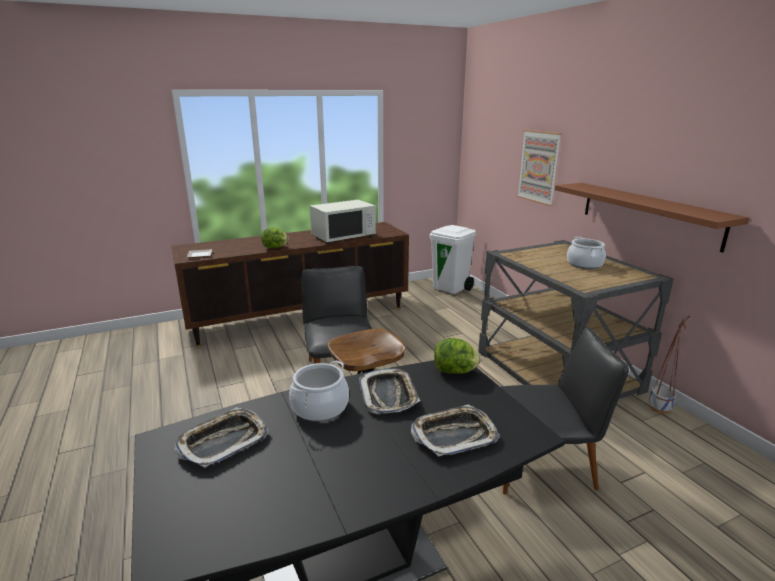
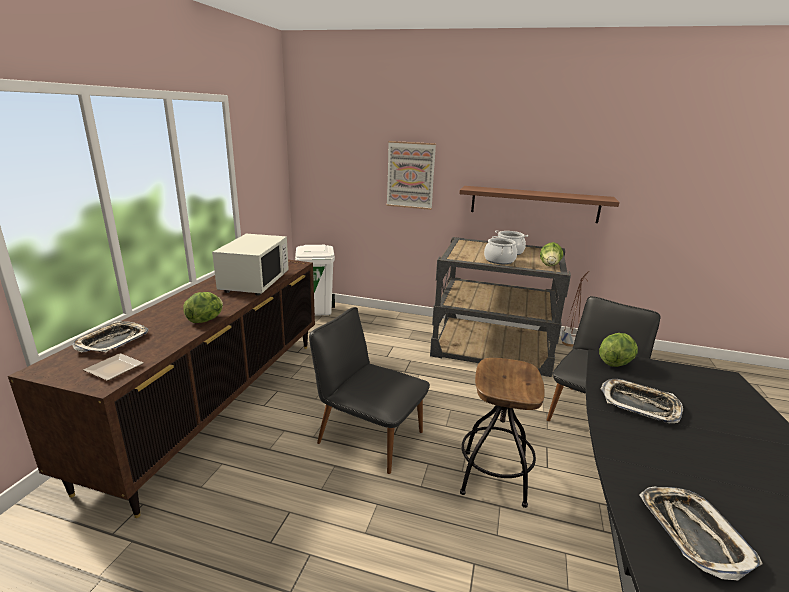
camera: 50 degrees left, 0 degrees up
cooking pot [289,361,349,421] -> cooking pot moved to [484,236,517,264]
tray [411,404,500,457] -> tray moved to [72,321,149,353]
none -> lettuce [540,242,563,266]

